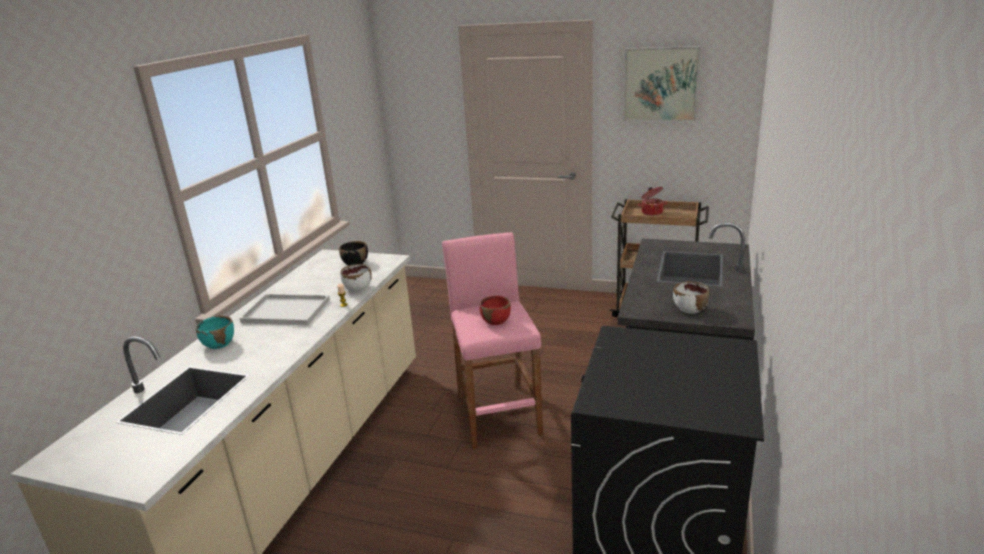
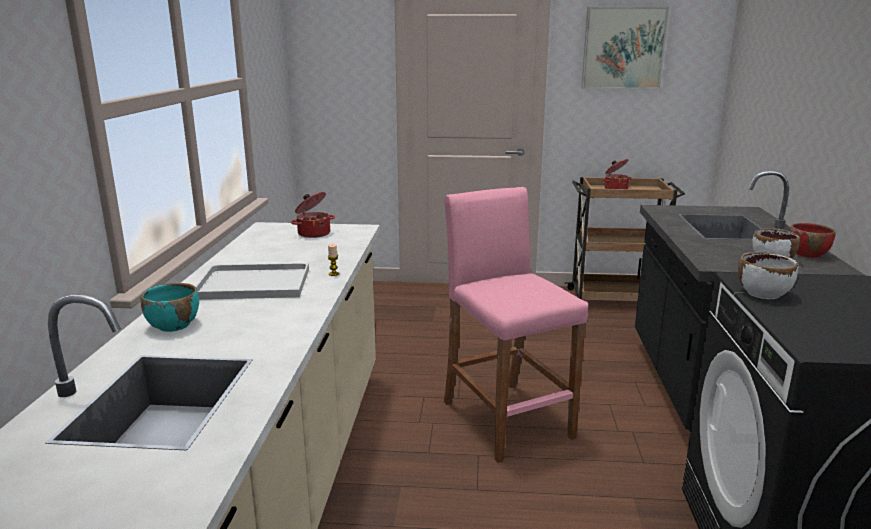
camera: 15 degrees left, 5 degrees down
black bowl [339,241,368,265] -> cooking pot [291,192,335,238]
white bowl [340,264,372,292] -> white bowl moved to [738,252,798,299]
red bowl [479,295,511,325] -> red bowl moved to [789,223,836,258]

